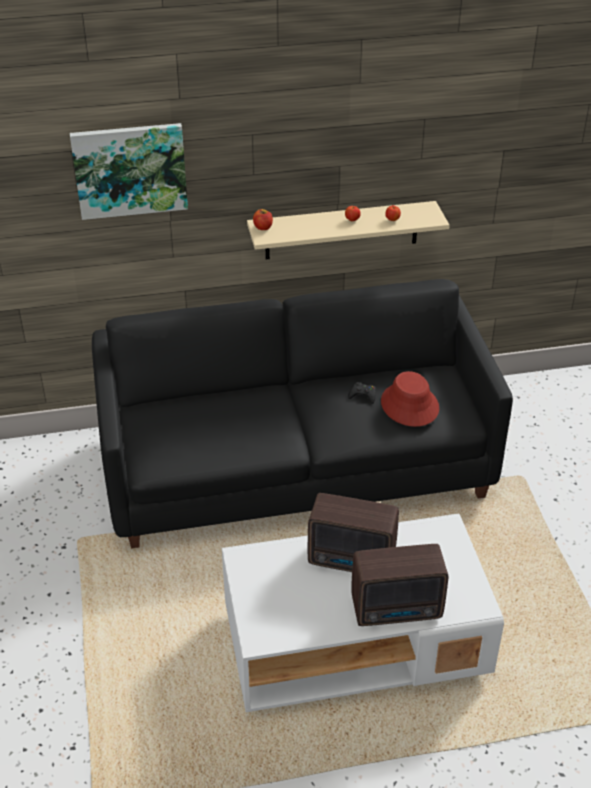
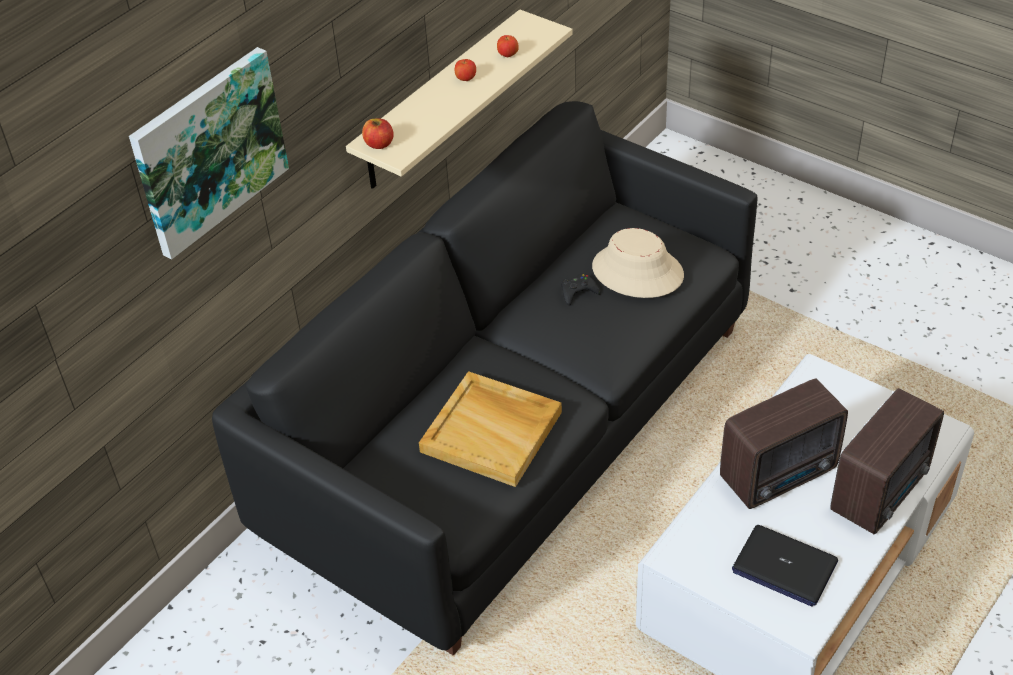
camera: 40 degrees left, 5 degrees up
red hat [381,371,439,427] -> beige hat [592,228,684,298]
none -> beige tray [419,371,562,487]
none -> laptop [732,525,838,607]

